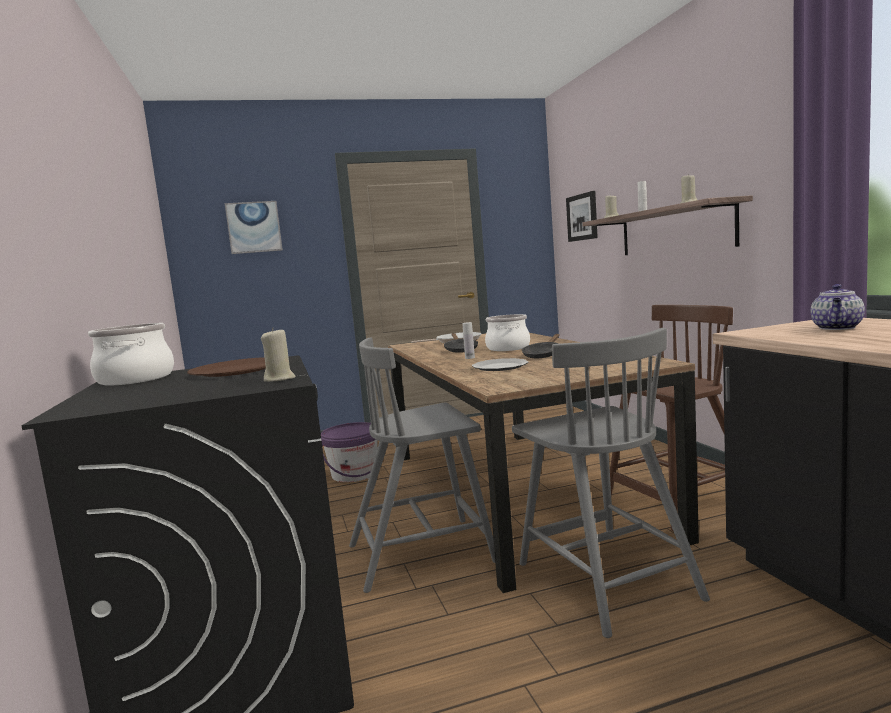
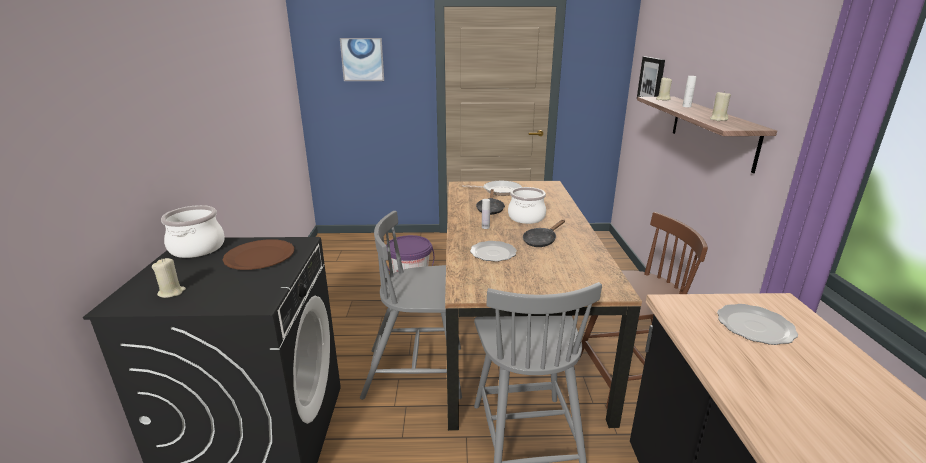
camera: 15 degrees right, 15 degrees up
beige candle [261,328,296,382] -> beige candle moved to [152,258,186,298]
teapot [811,284,865,330] -> plate [717,304,798,345]

